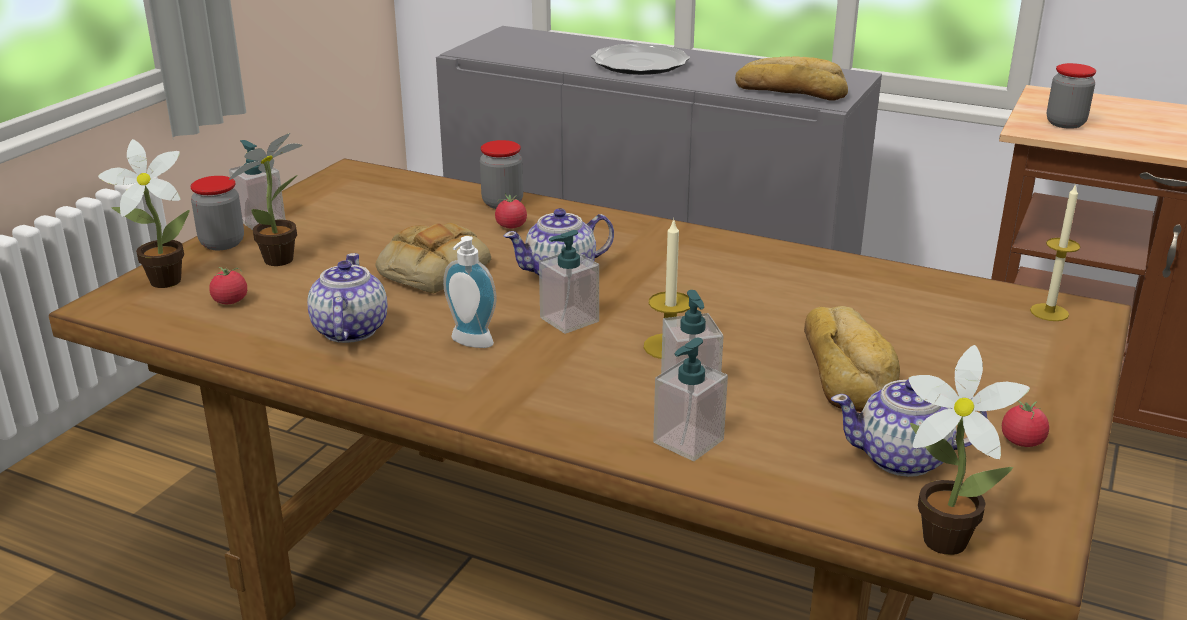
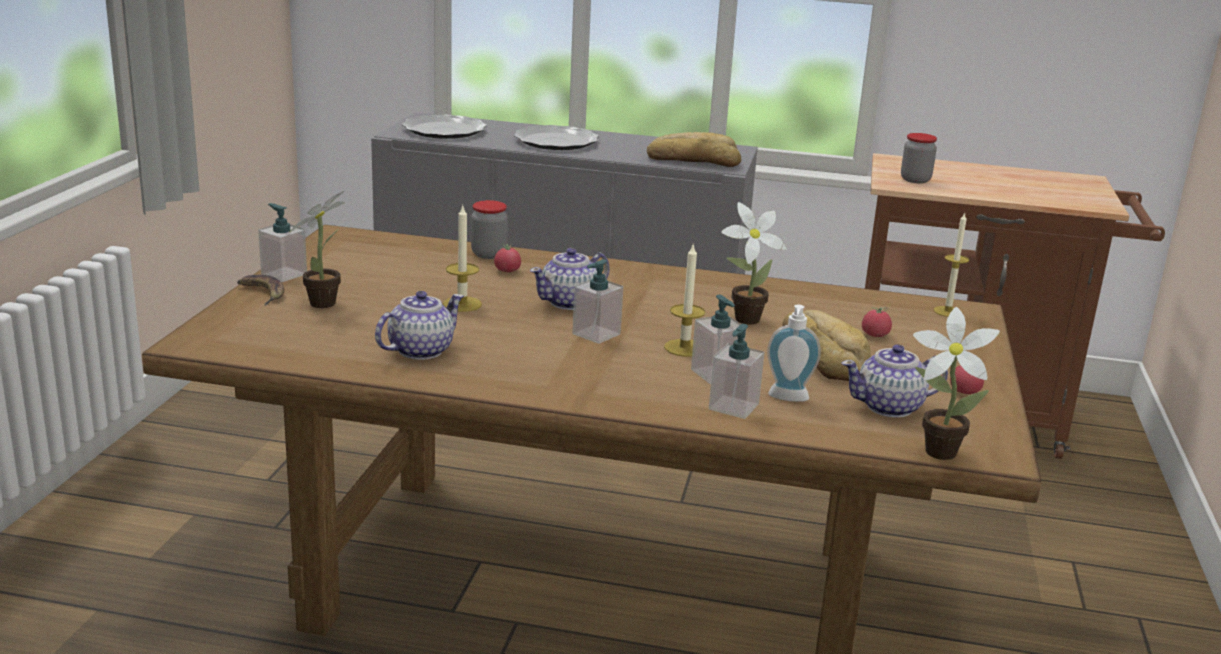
camera: 15 degrees left, 5 degrees down
potted plant [98,139,190,288] -> potted plant moved to [721,202,787,325]
jar [191,176,244,250] -> banana [237,275,284,306]
tomato [209,267,247,304] -> tomato moved to [862,307,892,337]
teapot [307,253,387,343] -> teapot turned 60 degrees clockwise [375,291,464,360]
bread [376,223,491,293] -> candle [443,204,482,312]
soap dispenser [443,236,497,348] -> soap dispenser moved to [767,305,821,402]
none -> plate [402,114,487,139]

